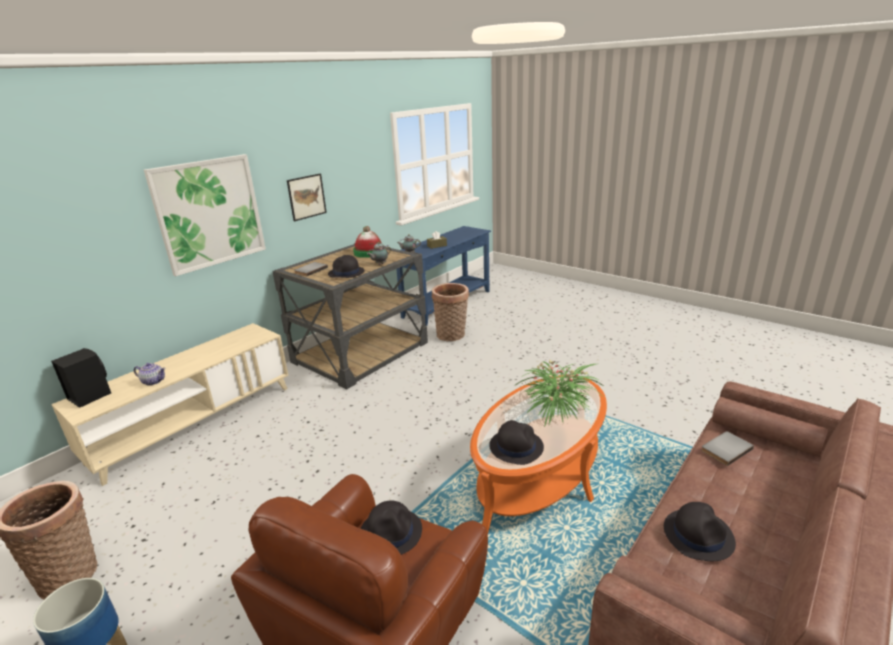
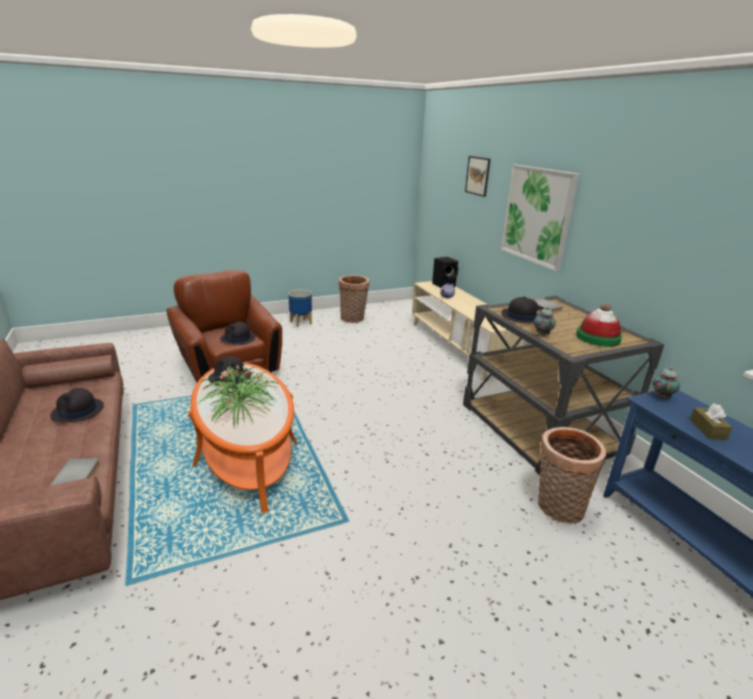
camera: 115 degrees right, 0 degrees up
picture [287,174,327,221] -> picture moved to [465,156,490,197]

